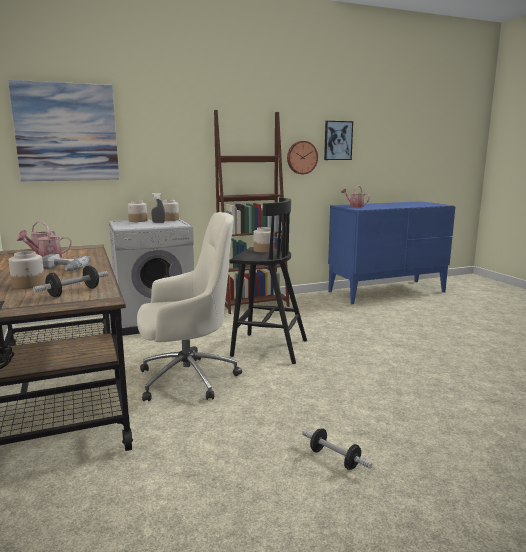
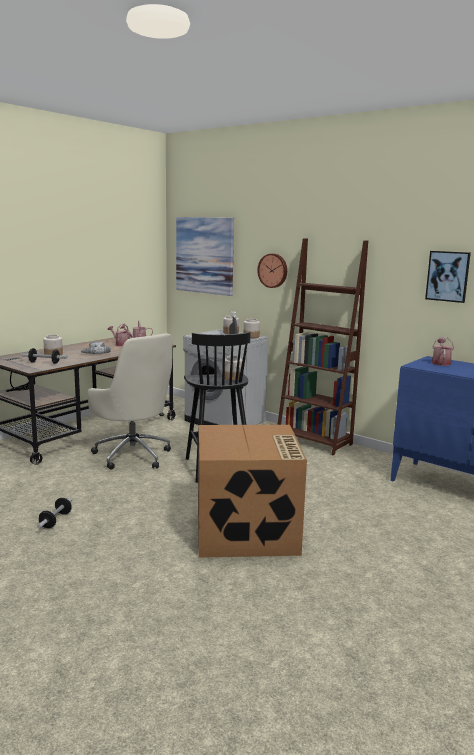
camera: 60 degrees right, 0 degrees up
wall clock [287,141,318,174] -> wall clock moved to [257,254,287,288]
none -> cardboard box [198,425,307,558]

